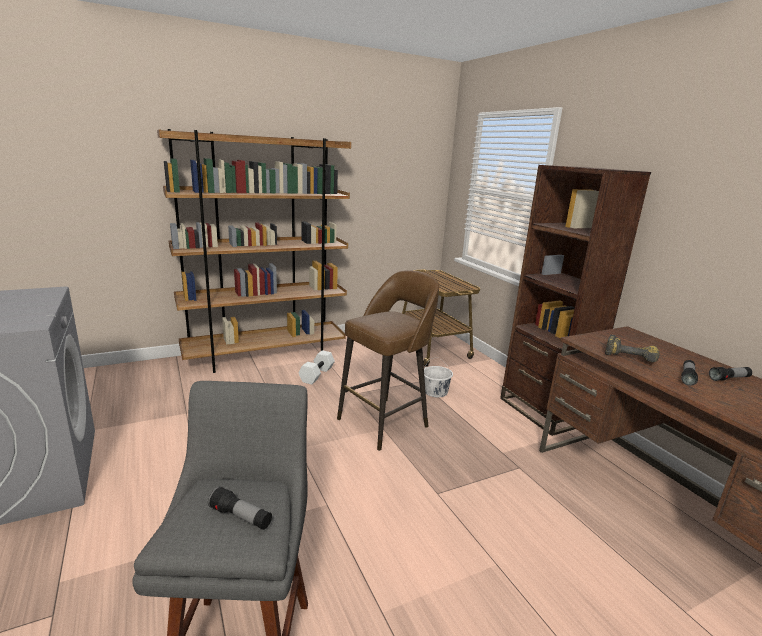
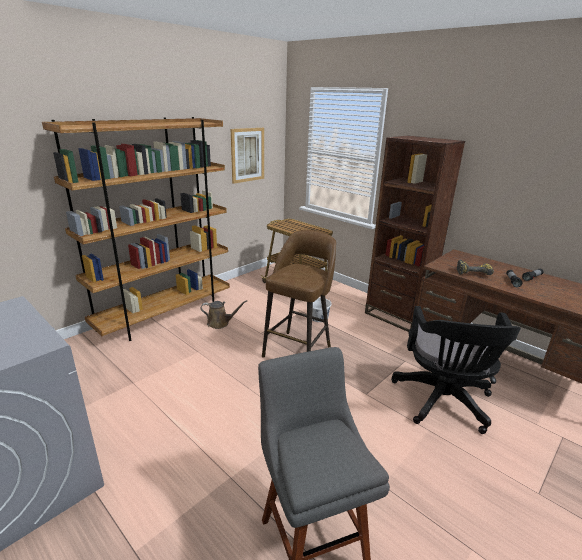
camera: 20 degrees left, 5 degrees up
flashlight [208,486,272,530] -> none
white dumbbell [298,350,335,384] -> brown watering can [200,300,247,329]
none -> picture [231,128,264,184]
none -> black office chair [391,306,521,434]

